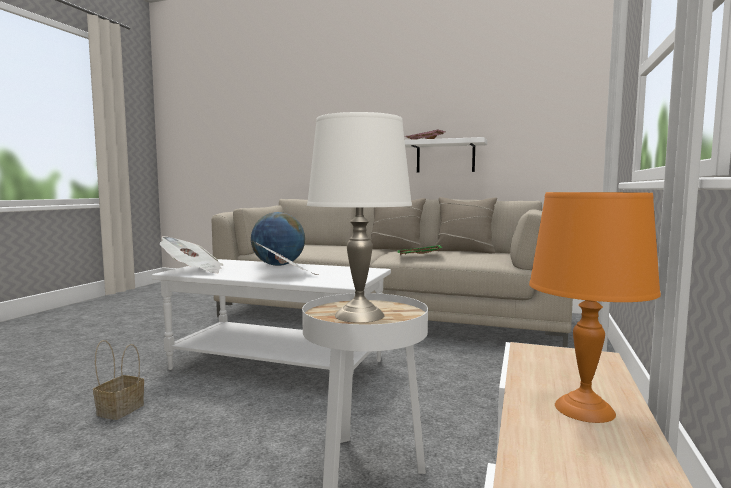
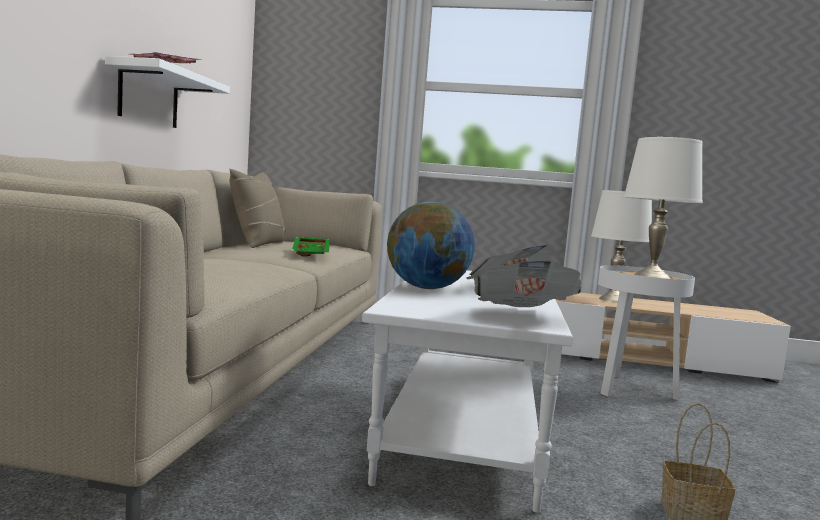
camera: 100 degrees left, 0 degrees up
beige pillow [370,198,426,250] -> none
orange table lamp [529,192,661,423] -> white table lamp [591,190,652,303]

